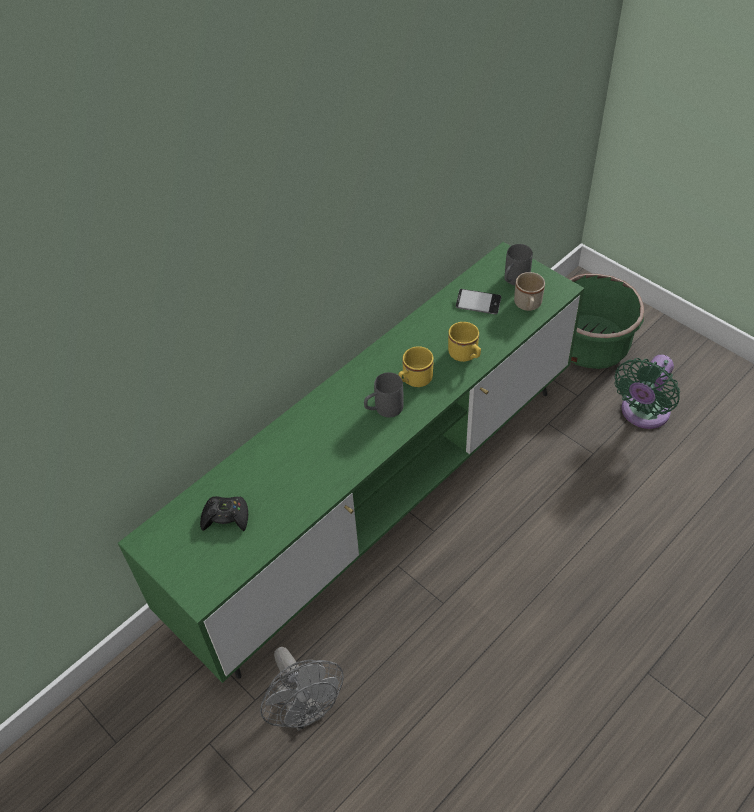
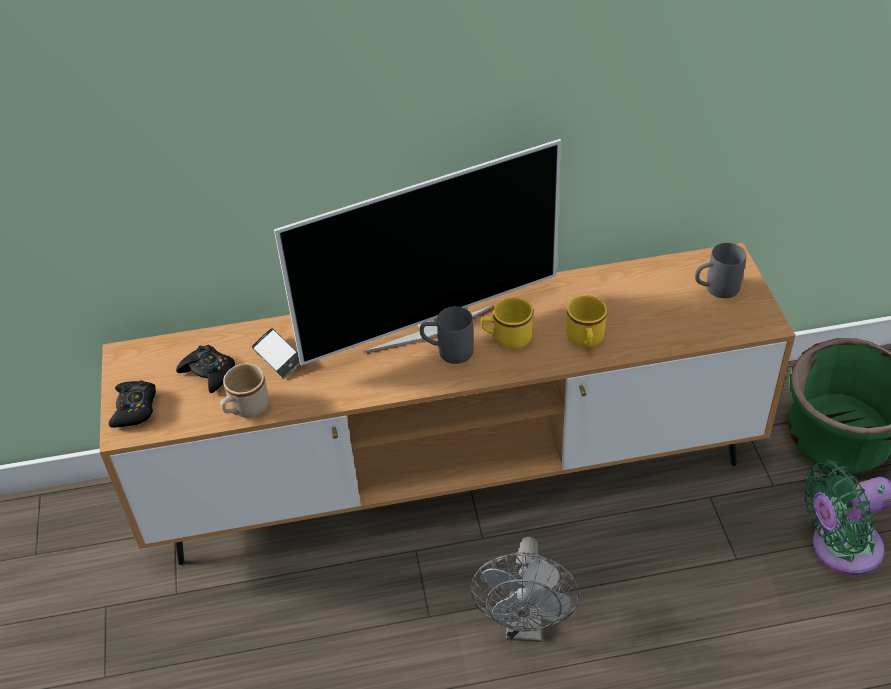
camera: 35 degrees right, 5 degrees down
green tv stand [118,242,584,683] -> brown tv stand [100,243,795,565]
grey fan [260,647,344,731] -> grey fan moved to [470,537,580,642]
phone [456,289,501,314] -> phone moved to [252,328,300,378]
beige mug [514,272,545,311] -> beige mug moved to [220,363,269,417]
none -> black game controller [109,380,156,427]
none -> television [274,139,561,366]

